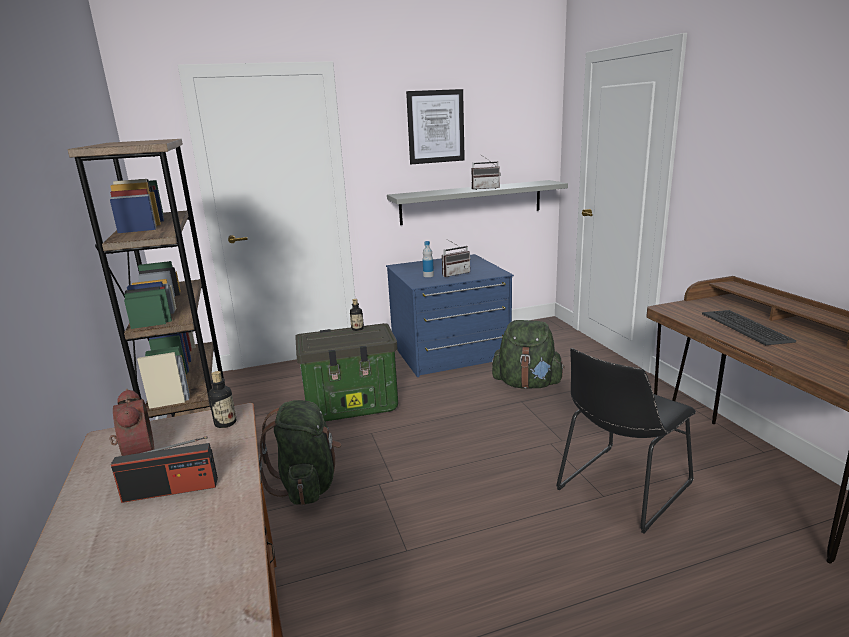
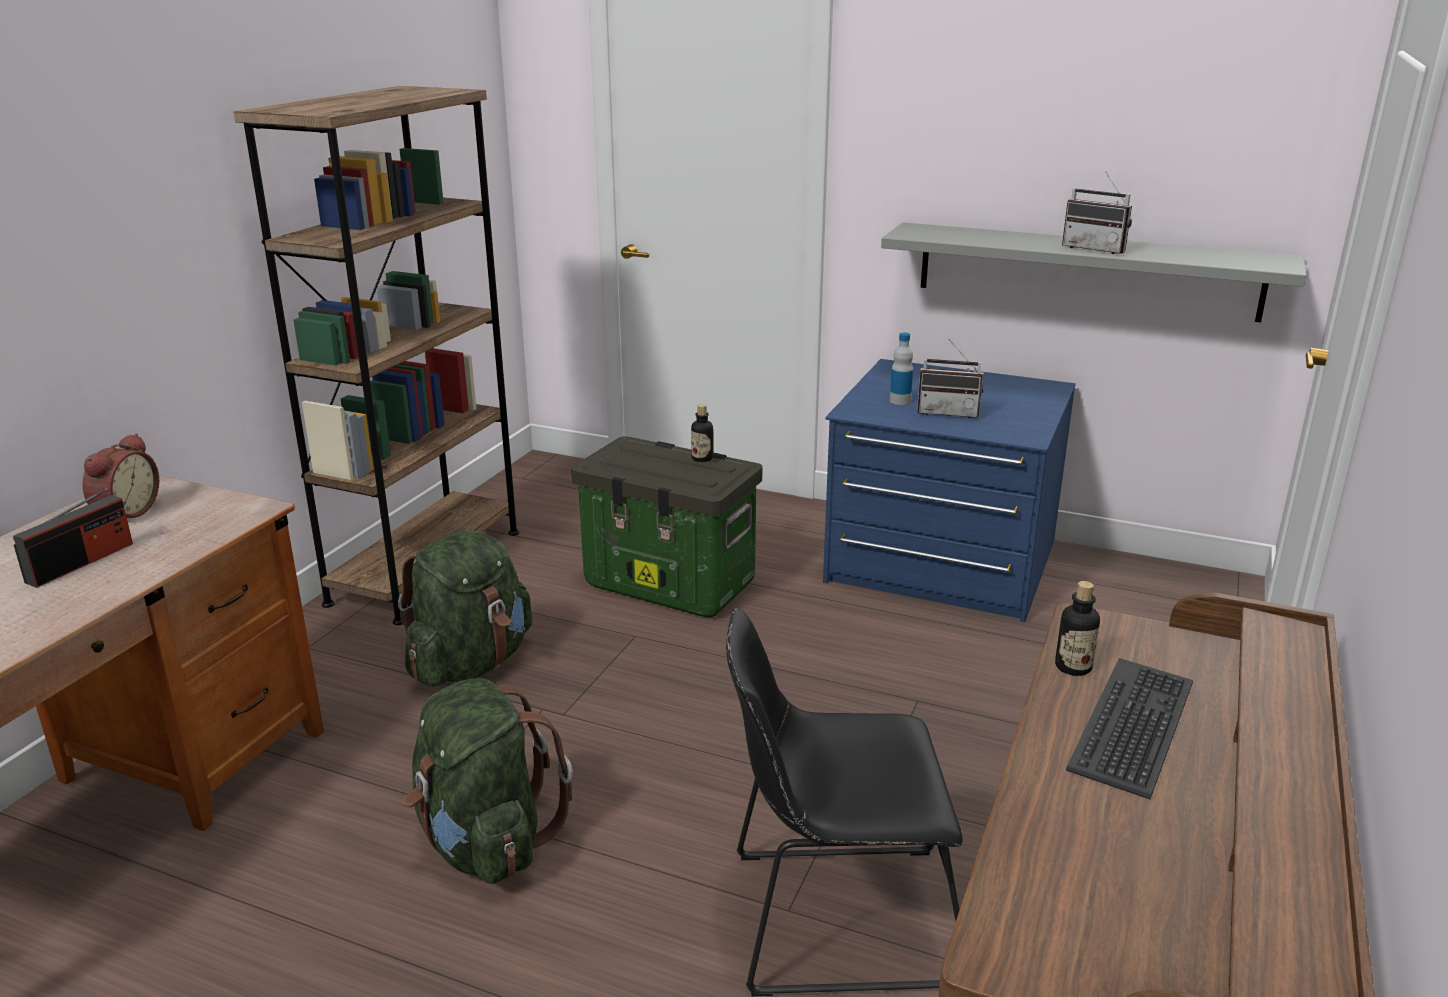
camera: 40 degrees right, 5 degrees up
radio [111,436,218,503] -> radio turned 90 degrees counterclockwise [13,488,133,588]
bottle [208,371,236,428] -> bottle moved to [1055,581,1100,676]
picture [406,89,465,164] -> none
green backpack [492,320,565,389] -> green backpack moved to [403,678,573,884]

